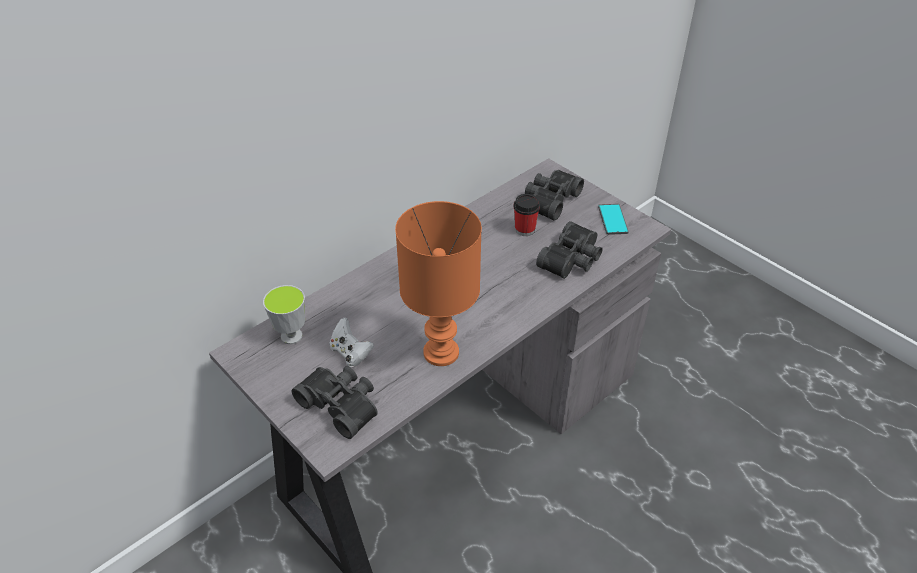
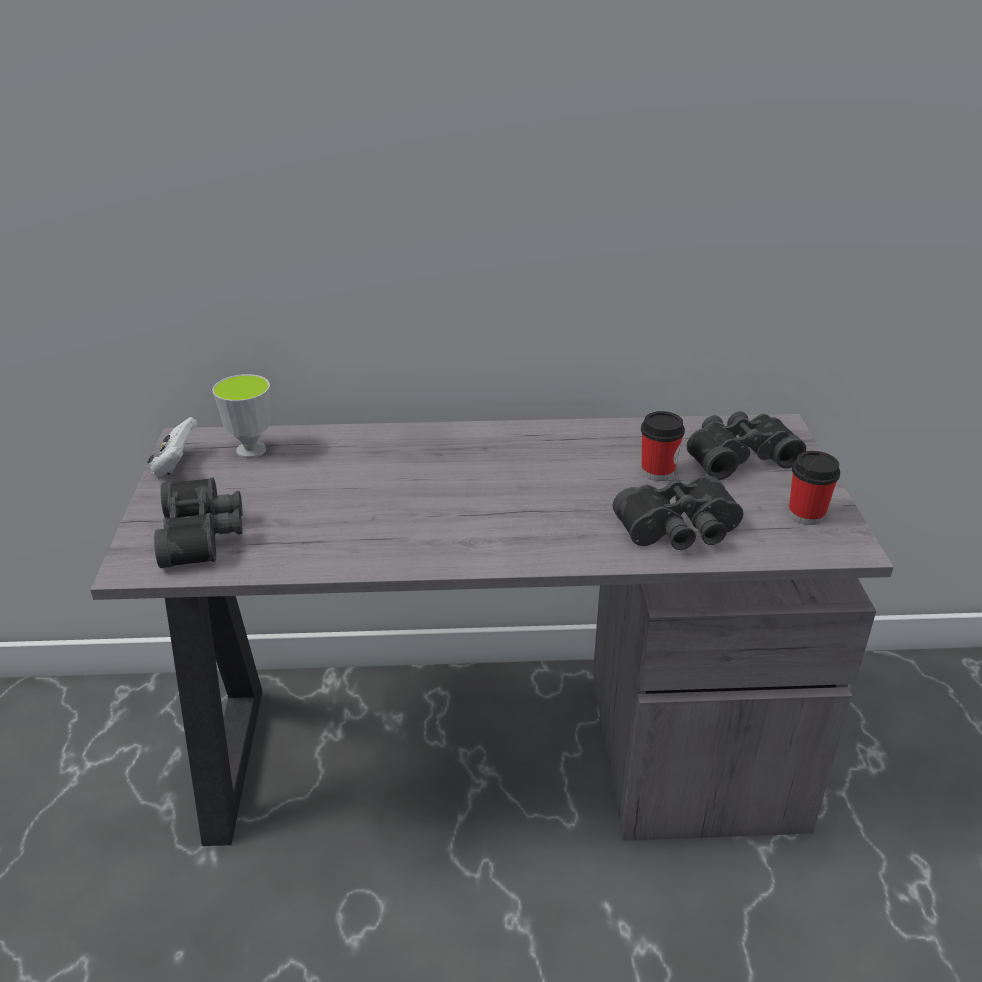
camera: 40 degrees right, 10 degrees down
white game controller [330,317,374,367] -> white game controller moved to [147,417,198,476]
orange table lamp [395,201,482,366] -> none
phone [598,204,629,235] -> cup [789,451,840,525]

